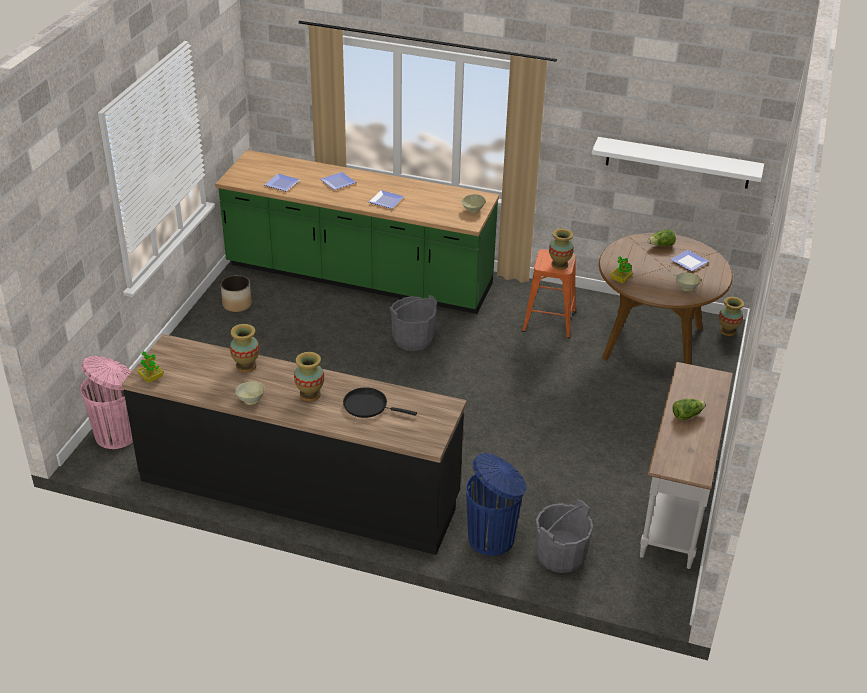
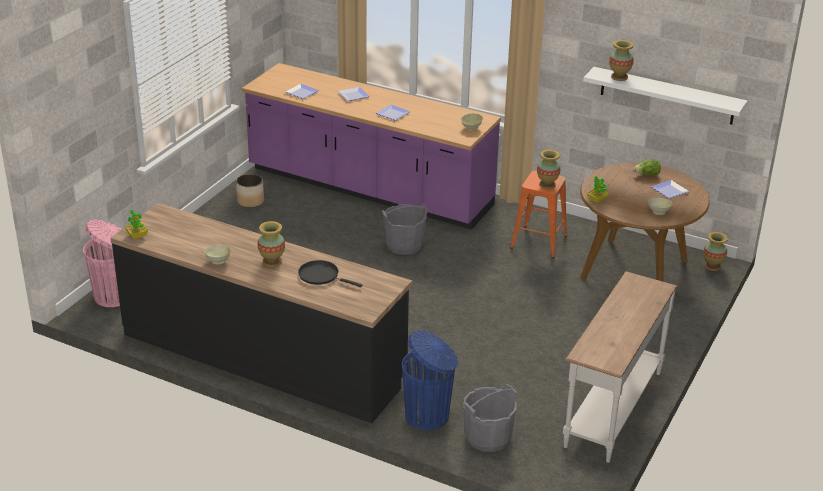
camera: 10 degrees right, 5 degrees down
green counter [215,150,499,314] -> purple counter [242,63,501,230]
vase [230,324,259,372] -> vase moved to [609,40,634,81]
lettuce [672,399,706,420] -> none

